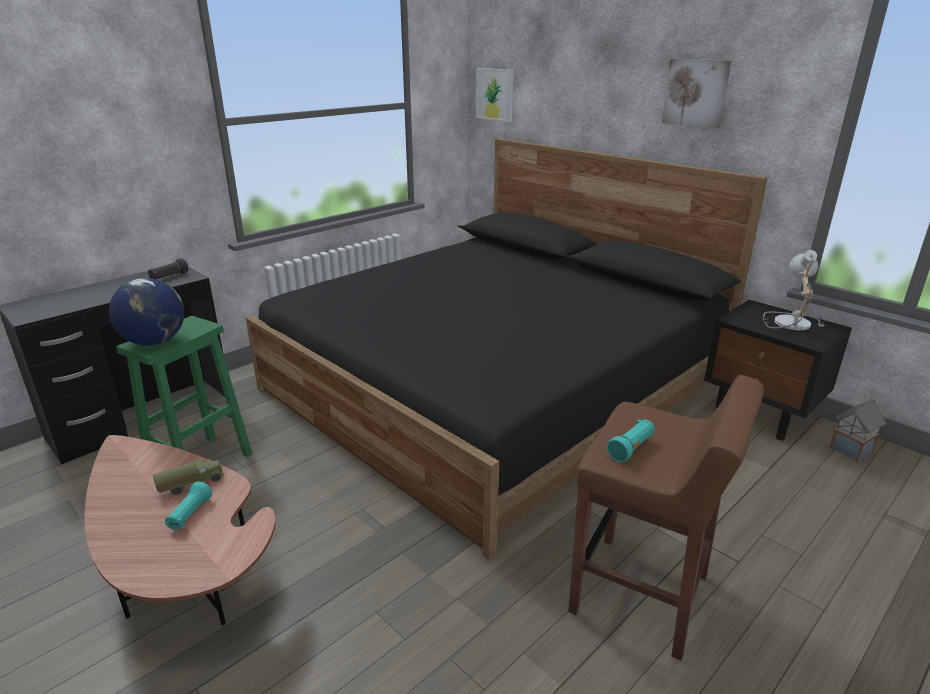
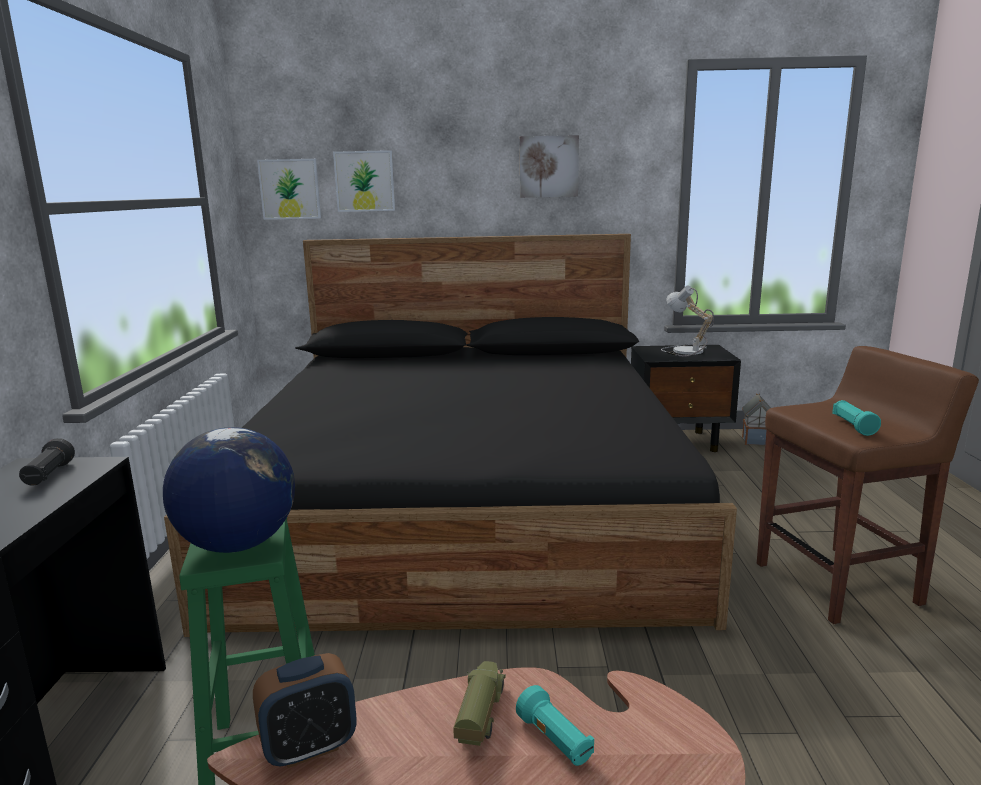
camera: 45 degrees left, 10 degrees down
none -> alarm clock [253,653,357,768]
none -> picture [333,150,395,212]

